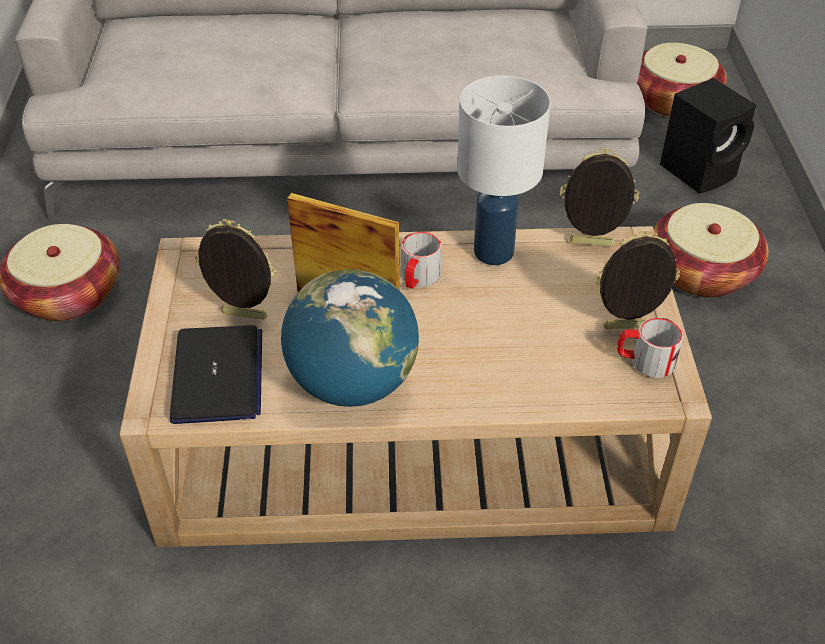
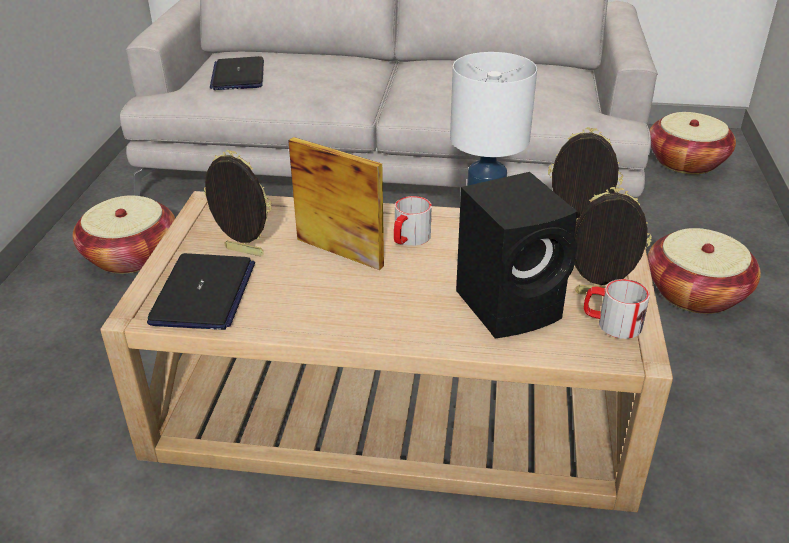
camera: 10 degrees right, 10 degrees down
globe [281,269,419,407] -> none
black speaker [660,78,756,194] -> black speaker moved to [456,172,578,338]
none -> laptop [210,56,264,90]

